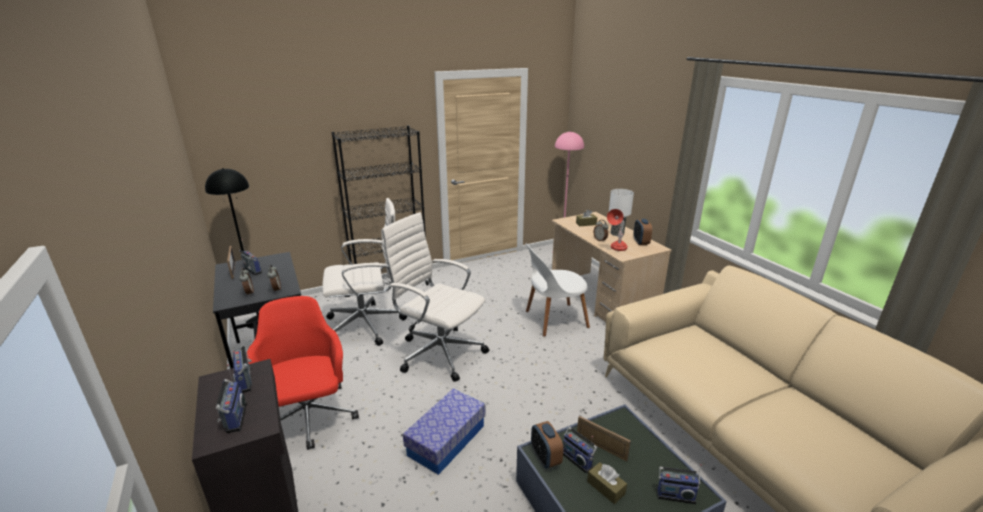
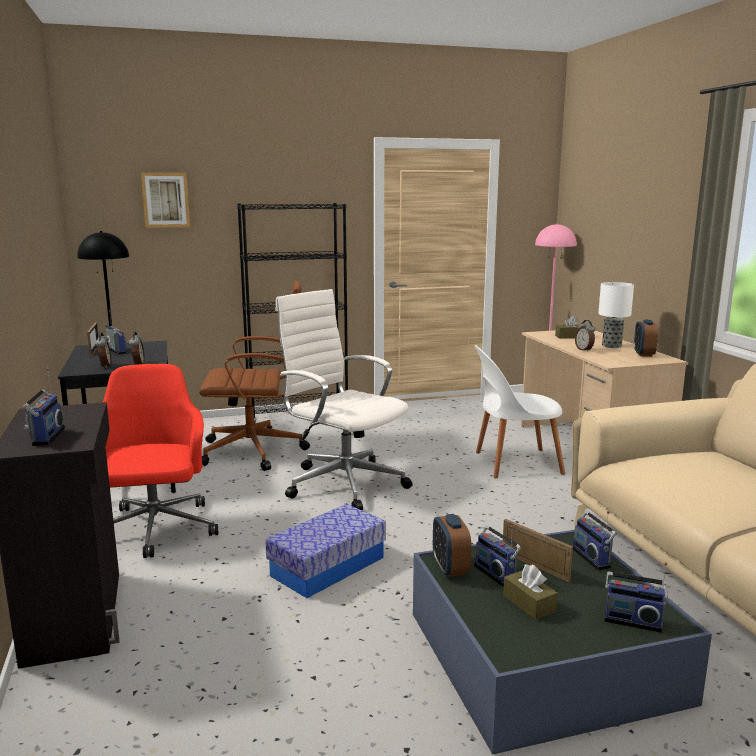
camera: 10 degrees right, 10 degrees down
radio [233,345,252,393] -> radio moved to [572,511,617,570]
white office chair [322,198,407,346] -> brown office chair [199,280,310,471]
red table lamp [607,209,628,251] -> none
none -> picture [141,173,190,228]

